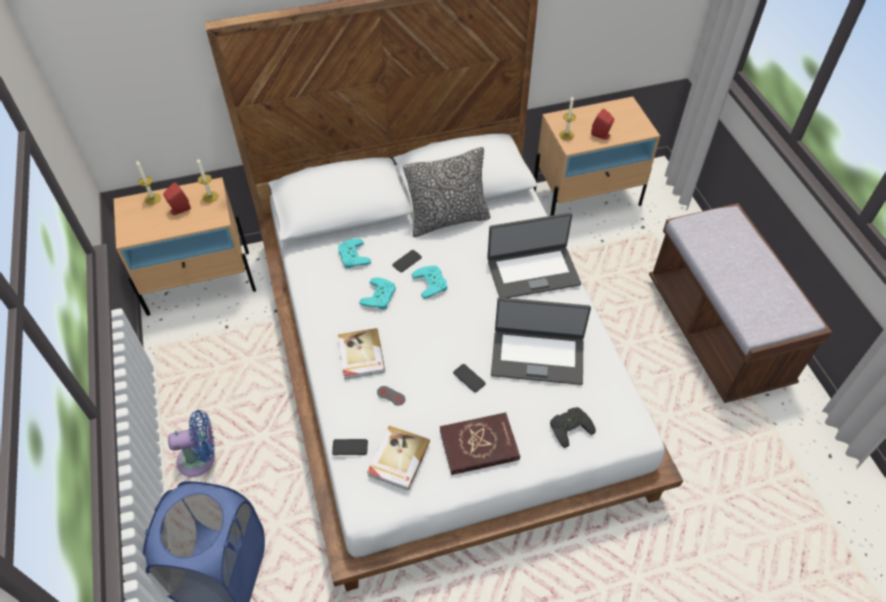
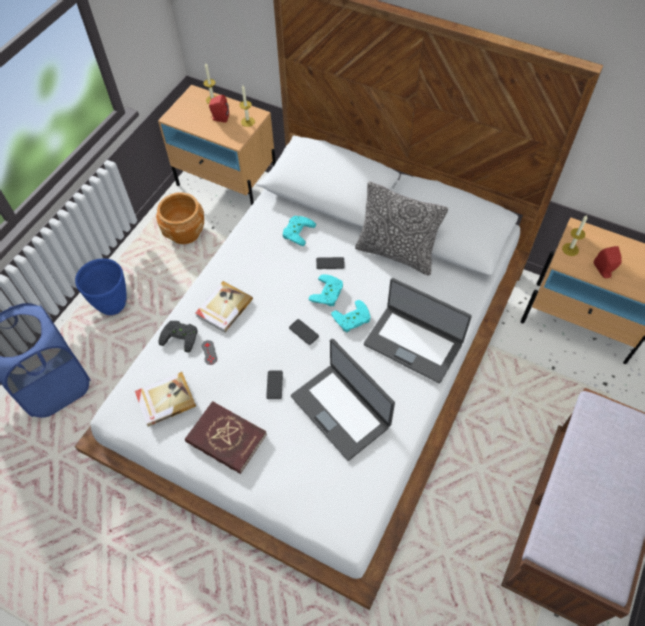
camera: 45 degrees right, 5 degrees up
blue fan [168,410,215,477] -> blue planter [75,258,127,315]
phone [332,439,368,455] -> phone moved to [289,319,319,345]
turquoise game controller [359,277,396,310] -> turquoise game controller moved to [331,300,371,333]
black game controller [550,407,596,448] -> black game controller moved to [159,321,198,353]
none -> brown planter [156,192,204,244]

